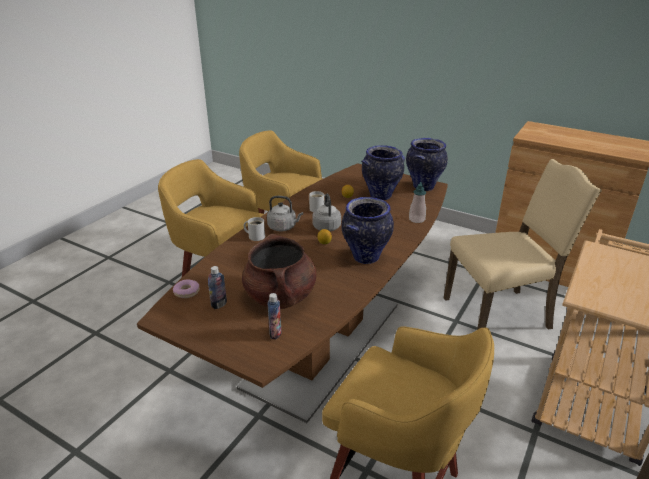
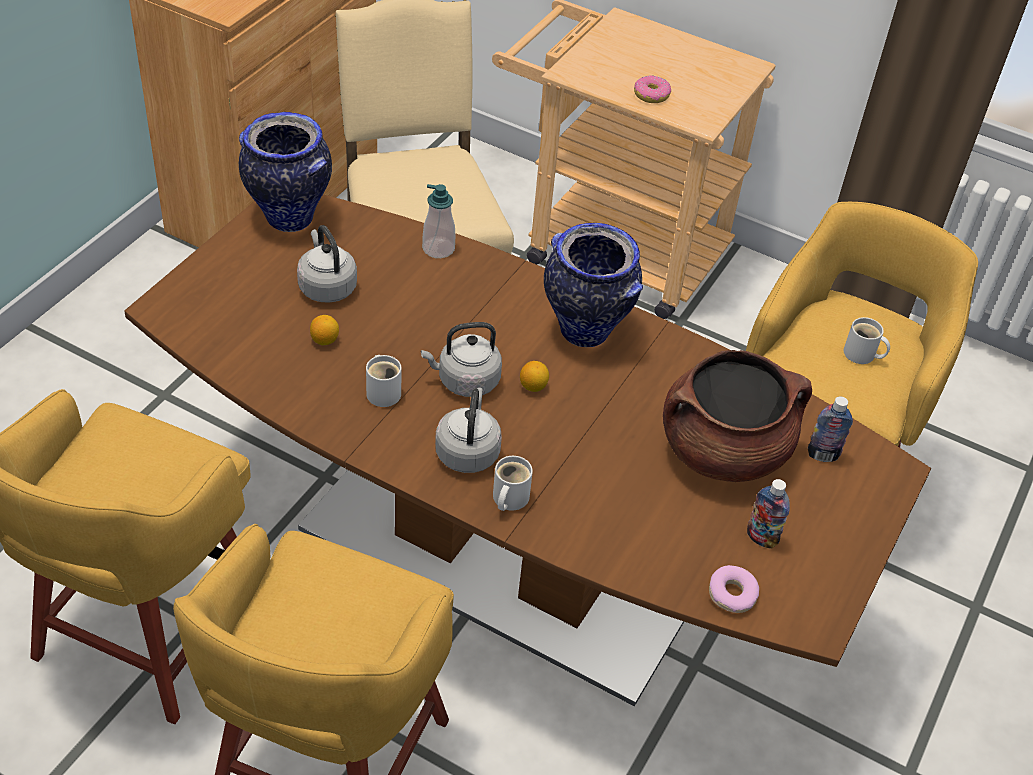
camera: 95 degrees left, 15 degrees up
vase [361,146,405,200] -> grey kettle [297,225,357,303]
none -> donut [634,75,671,103]
none -> white mug [844,317,890,364]

